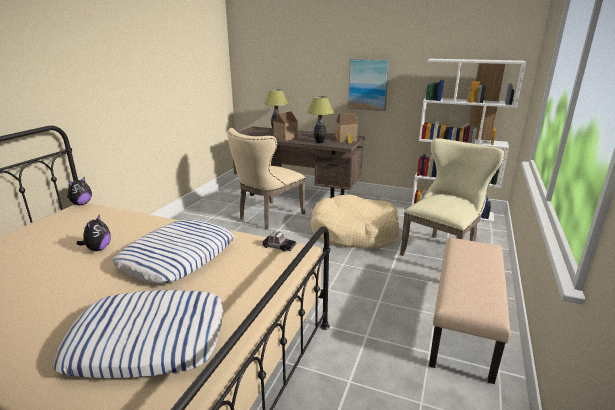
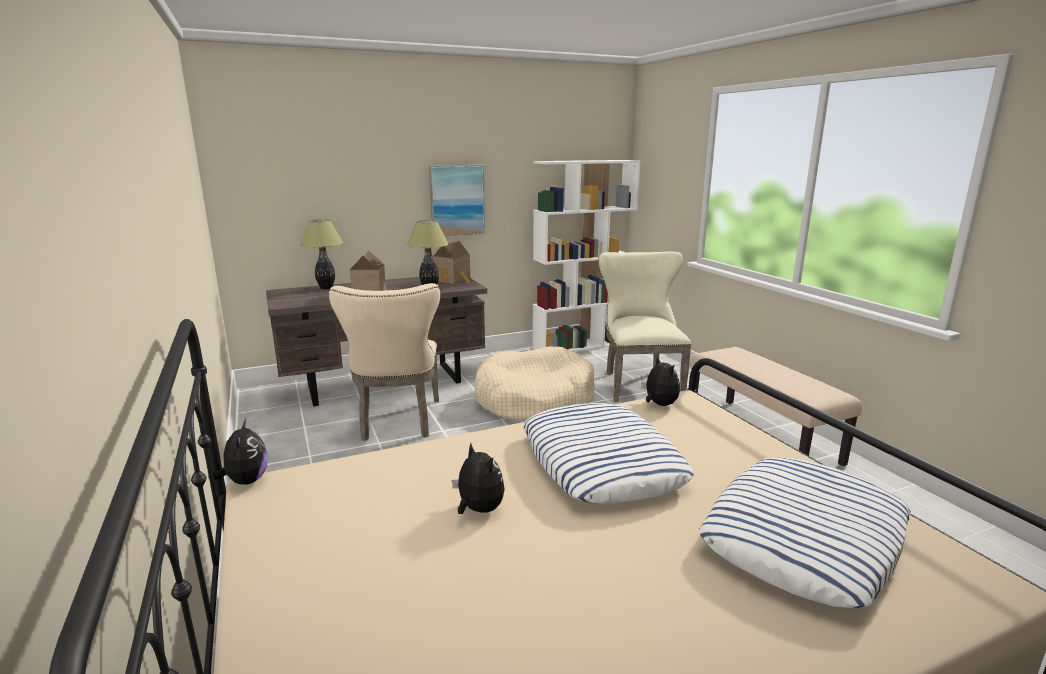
camera: 45 degrees left, 5 degrees down
toy car [262,231,296,252] -> plush toy [641,357,680,406]

